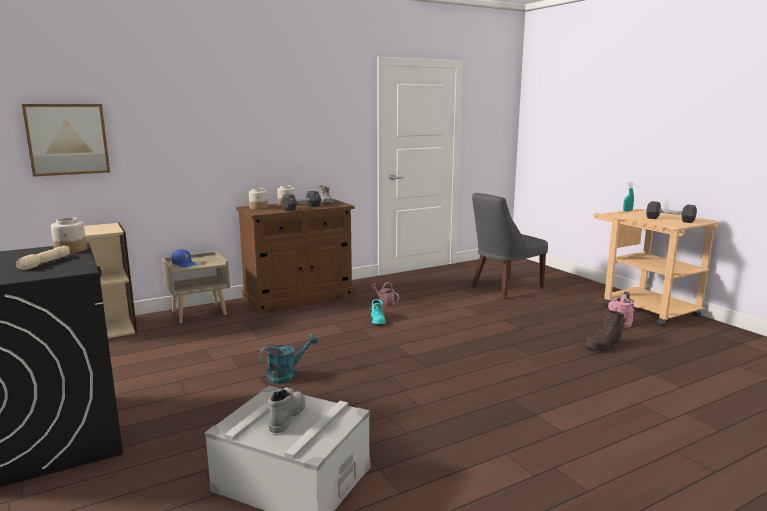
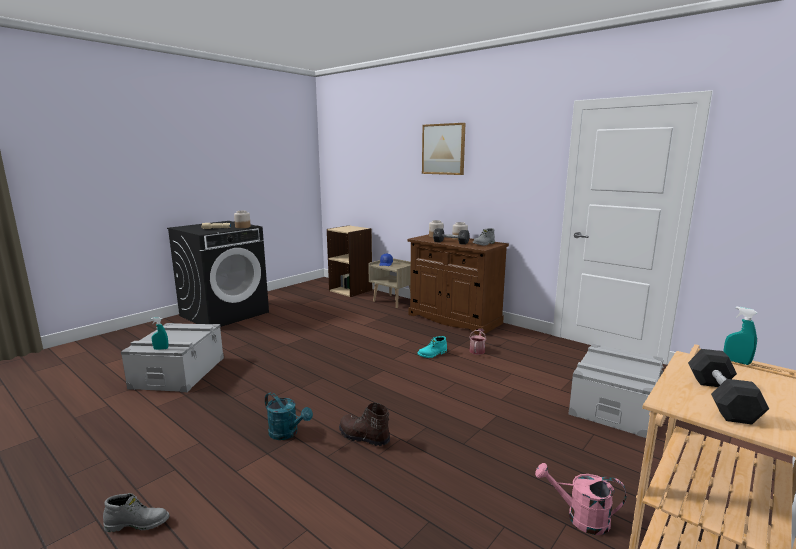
camera: 70 degrees right, 0 degrees up
picture [22,104,110,177] -> picture moved to [422,123,465,175]
turquoise watering can [259,334,318,384] -> turquoise watering can moved to [265,392,313,440]
grey boot [268,389,306,433] -> grey boot moved to [103,493,169,532]
grey chair [471,193,548,299] -> grey storage box [568,344,664,438]
brown boot [584,311,626,352] -> brown boot moved to [339,402,390,446]
none -> turquoise spray bottle [151,317,168,350]

